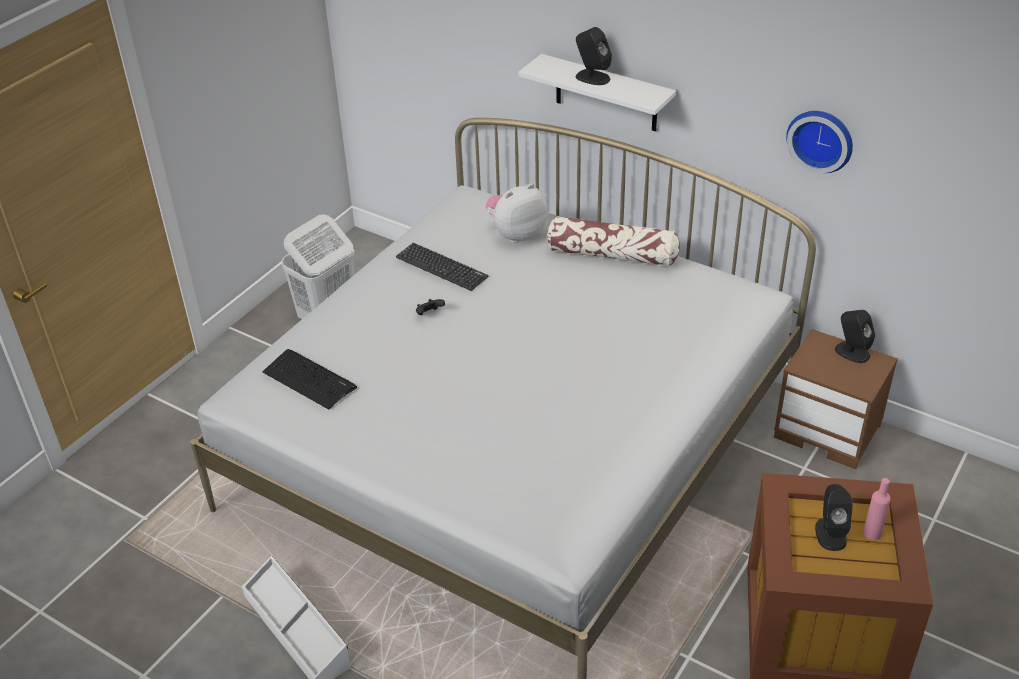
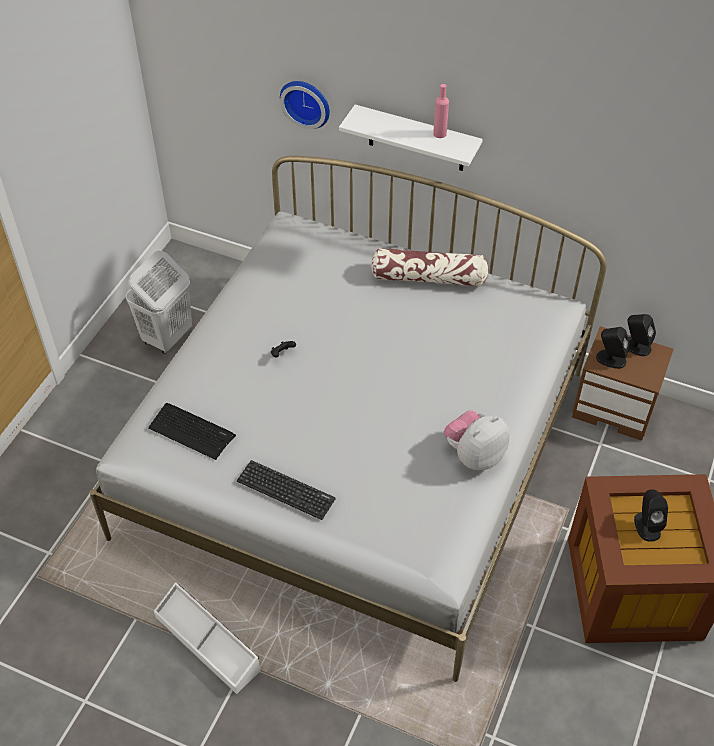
camera: 10 degrees left, 10 degrees up
keyboard [396,243,488,291] -> keyboard moved to [237,460,336,520]
plush toy [486,184,547,243] -> plush toy moved to [444,410,510,470]
black speaker [576,27,612,85] -> black speaker moved to [596,327,630,369]
wall clock [786,111,853,173] -> wall clock moved to [280,81,330,129]
pink bottle [863,478,891,540] -> pink bottle moved to [433,84,449,138]

